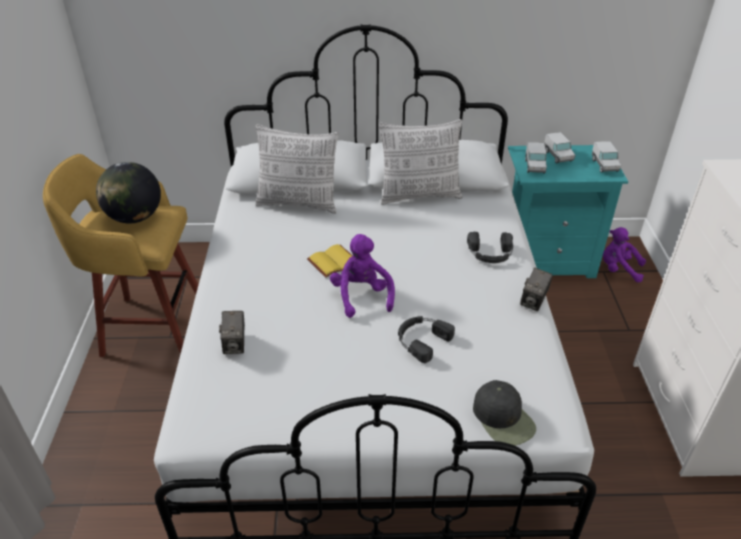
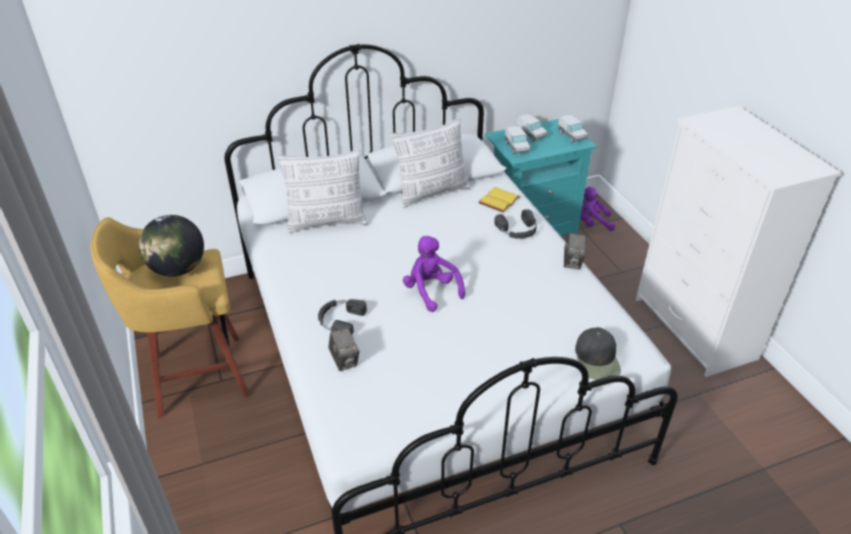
camera: 20 degrees left, 0 degrees up
yellow book [307,244,353,278] -> yellow book moved to [478,187,520,213]
black headphones [398,316,455,363] -> black headphones moved to [318,299,367,335]
black cap [473,380,536,446] -> black cap turned 45 degrees clockwise [575,327,621,380]

